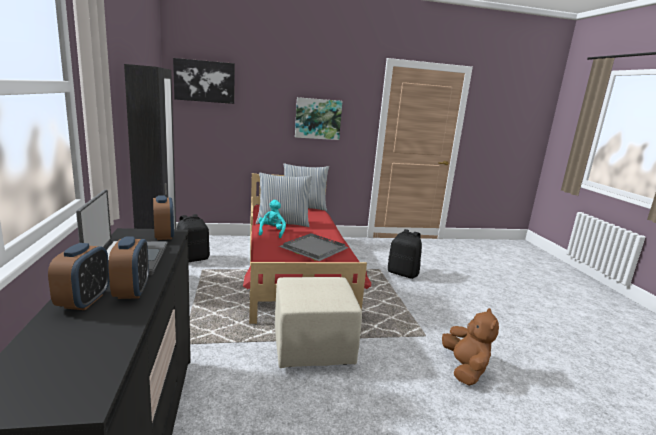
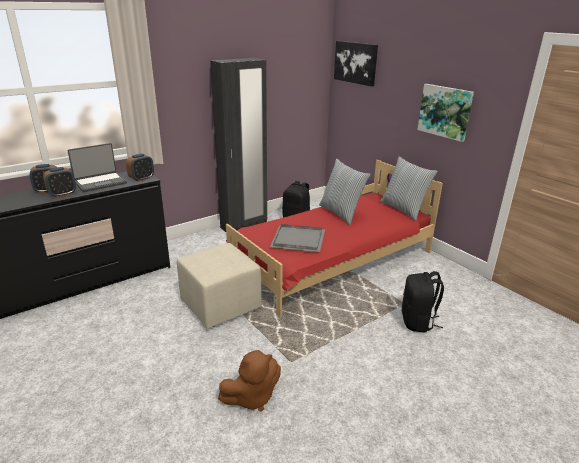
camera: 65 degrees right, 10 degrees up
turquoise plush toy [259,200,286,238] -> none

